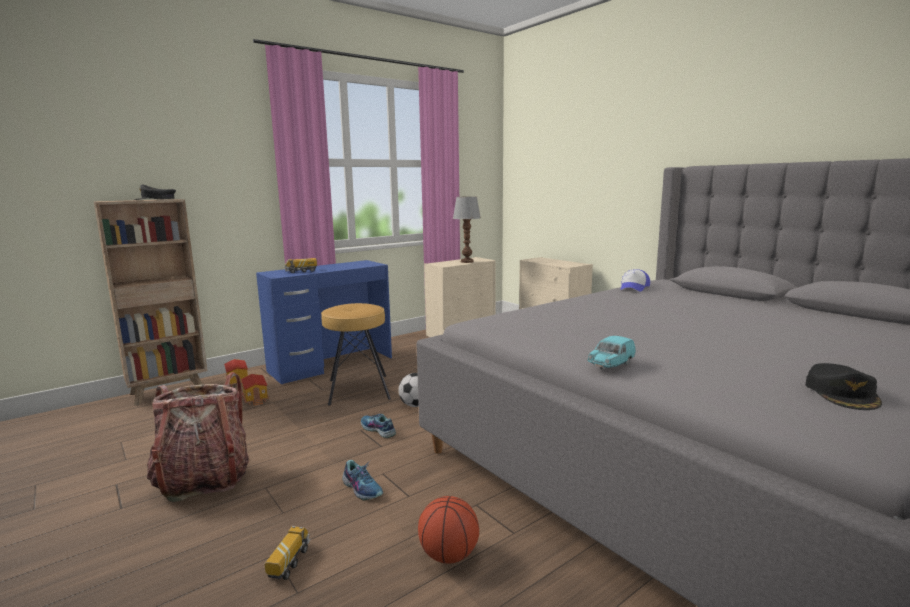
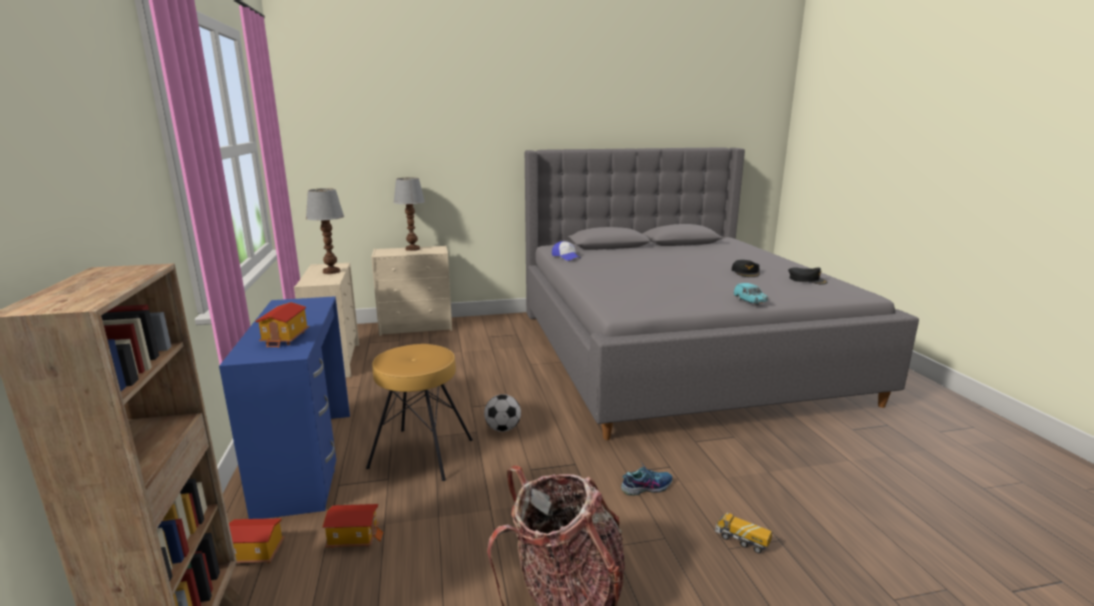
camera: 65 degrees left, 5 degrees up
black cap [134,184,176,200] -> black cap moved to [732,260,760,277]
toy truck [285,258,317,273] -> toy house [256,302,309,348]
shoe [361,414,396,438] -> none
basketball [418,496,479,564] -> none
none -> table lamp [393,177,425,251]

